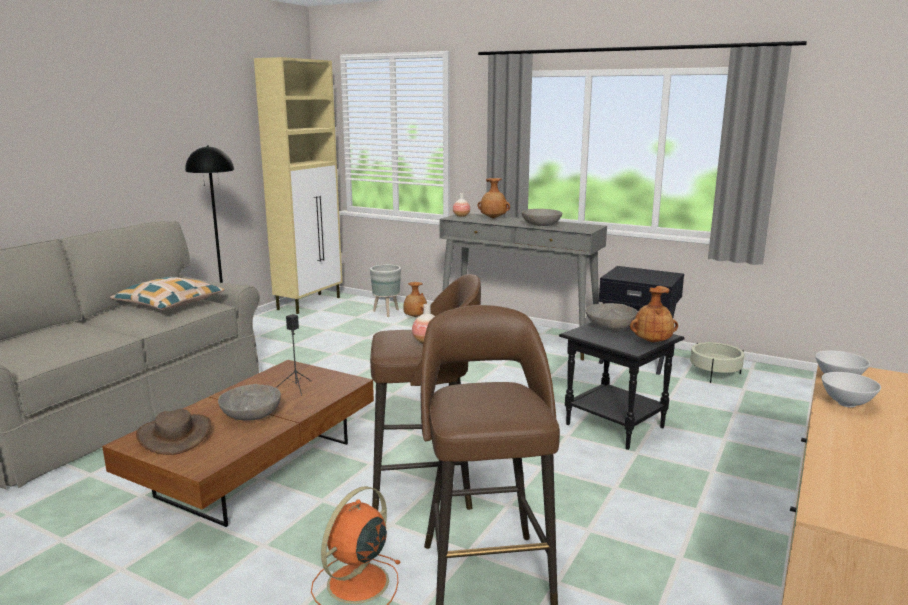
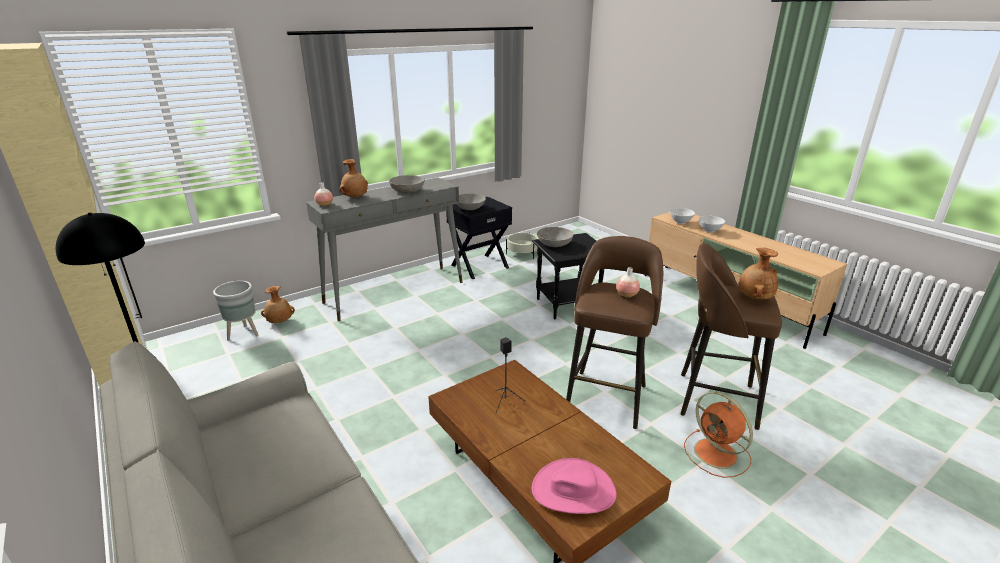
camera: 65 degrees left, 10 degrees up
pillow [110,277,224,310] -> none
brown hat [136,409,211,455] -> pink hat [532,458,617,514]
grey bowl [218,384,281,421] -> grey bowl moved to [456,194,486,210]
brown vase [630,286,678,343] -> brown vase moved to [739,248,778,299]

